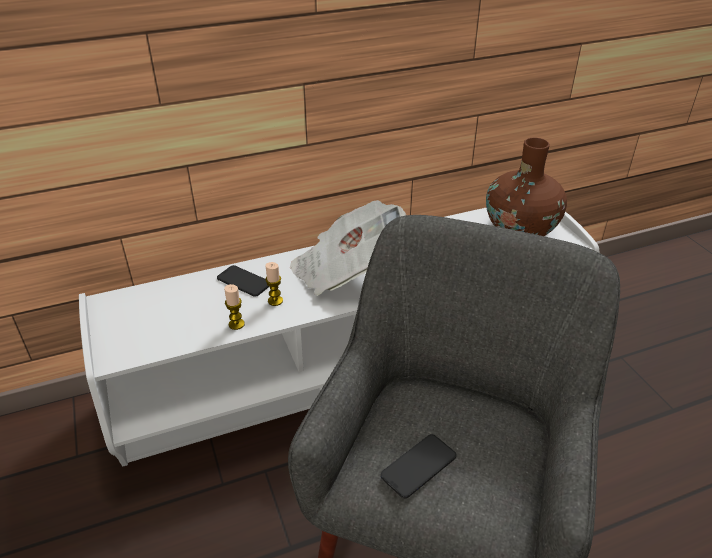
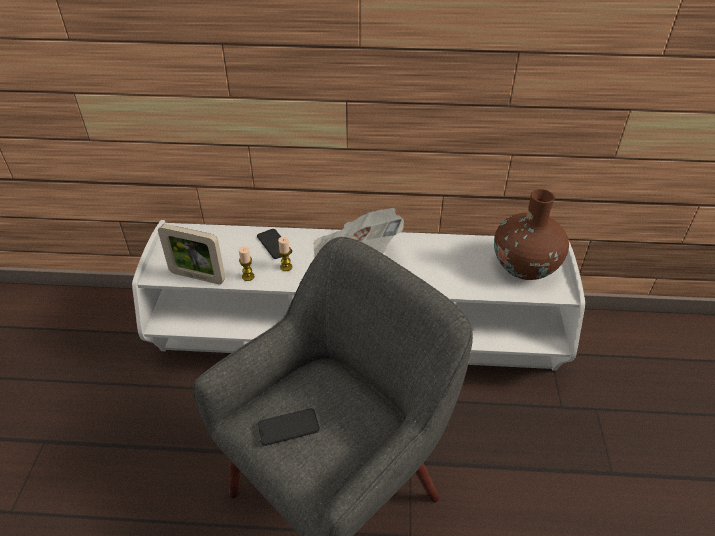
camera: 25 degrees right, 5 degrees up
none -> picture frame [158,224,225,284]

